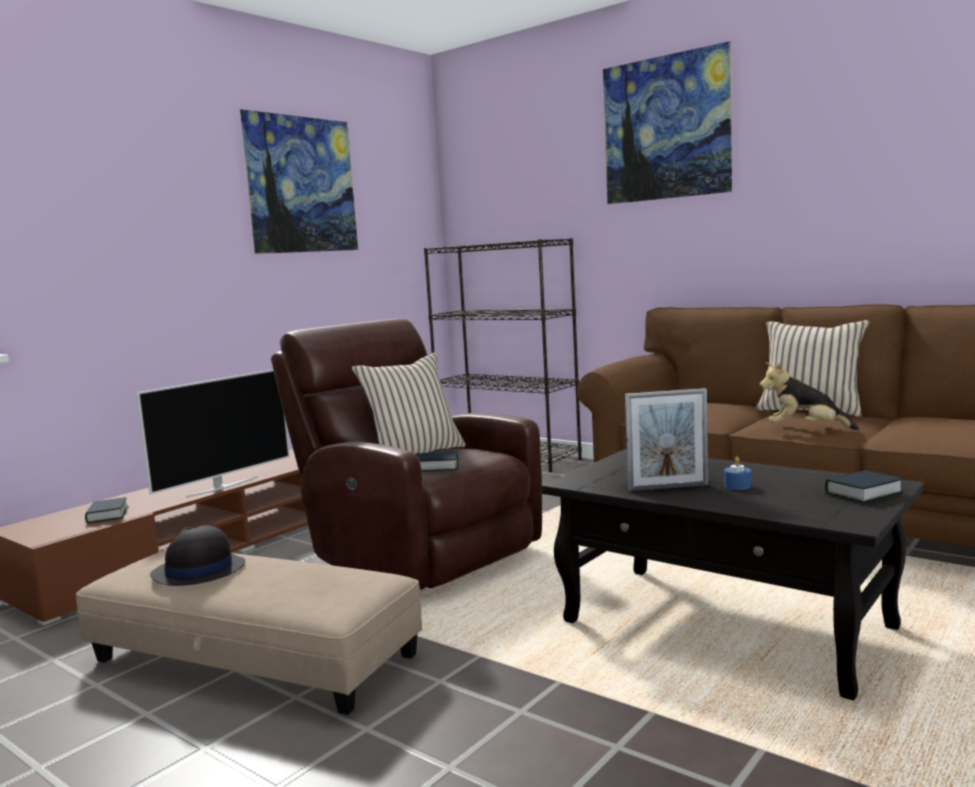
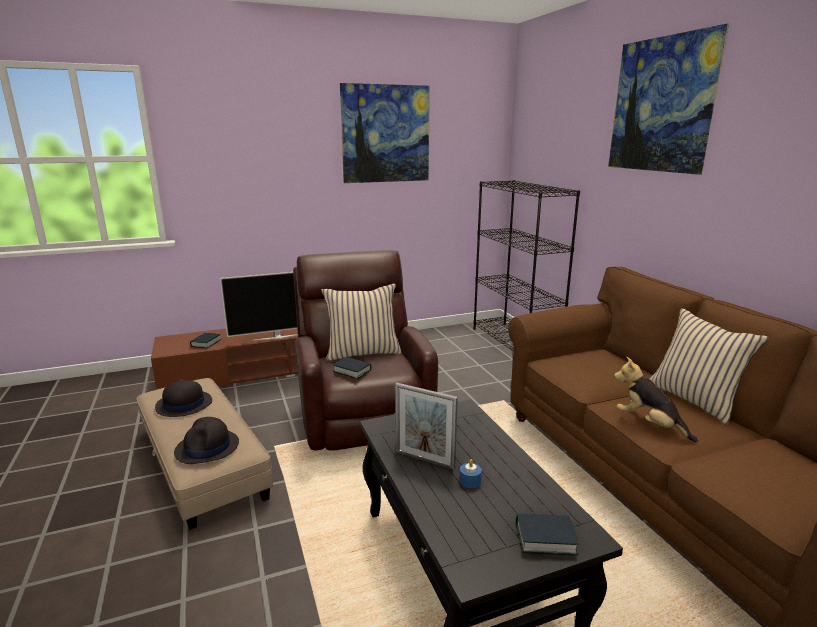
camera: 30 degrees right, 10 degrees up
none -> black hat [174,417,239,464]

